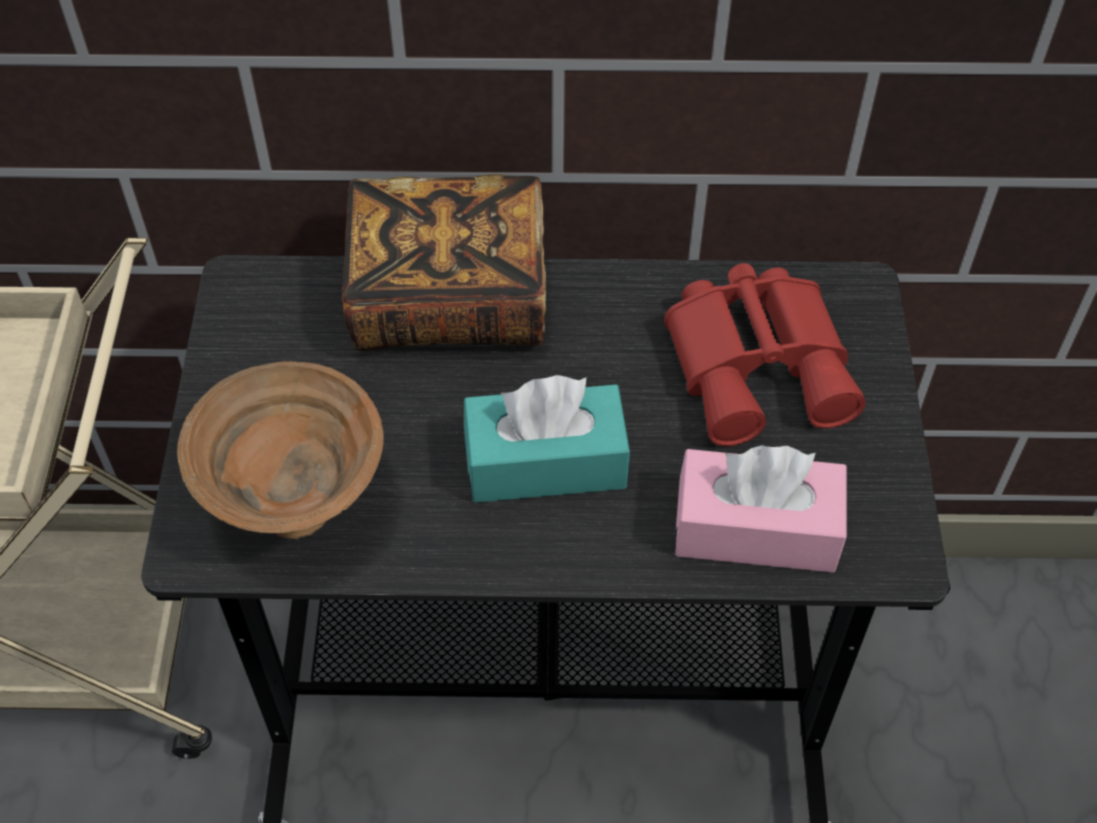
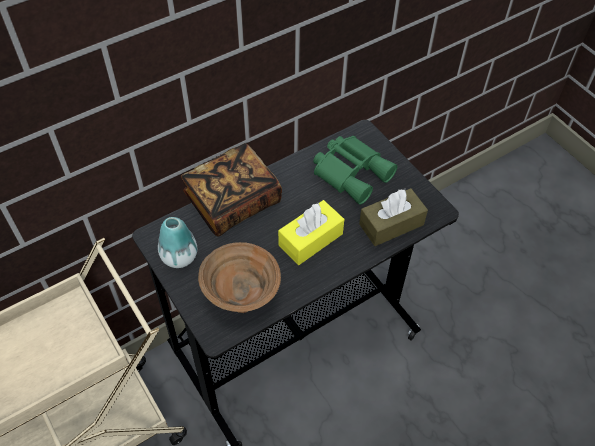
camera: 35 degrees left, 0 degrees up
turquoise tissue box [464,375,630,503] -> yellow tissue box [278,200,344,265]
red binoculars [664,263,866,446] -> green binoculars [313,136,398,205]
pink tissue box [675,445,847,573] -> brown tissue box [359,188,428,246]
none -> vase [158,217,197,268]

